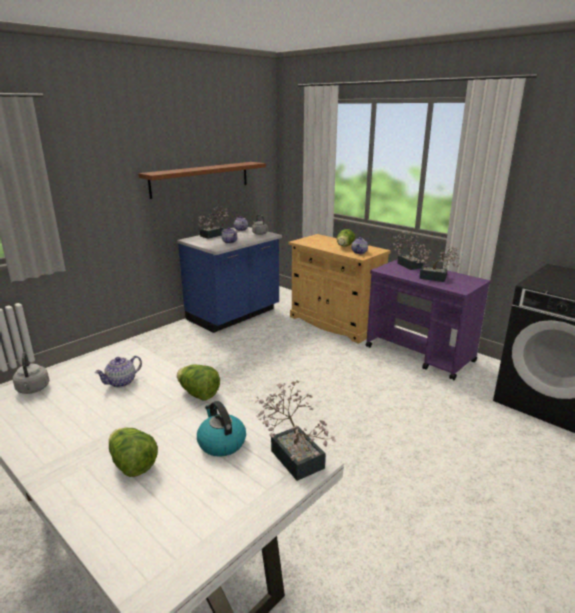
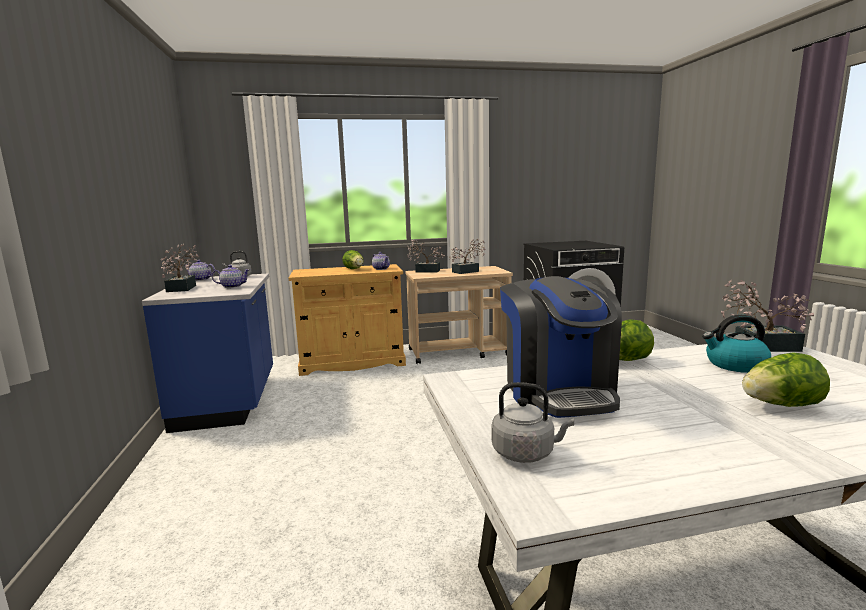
camera: 55 degrees left, 10 degrees down
teapot [95,356,142,388] -> coffee machine [500,276,622,418]
brown shelf [138,162,266,199] -> none
purple cart [365,259,491,380] -> beige cart [405,266,513,364]

